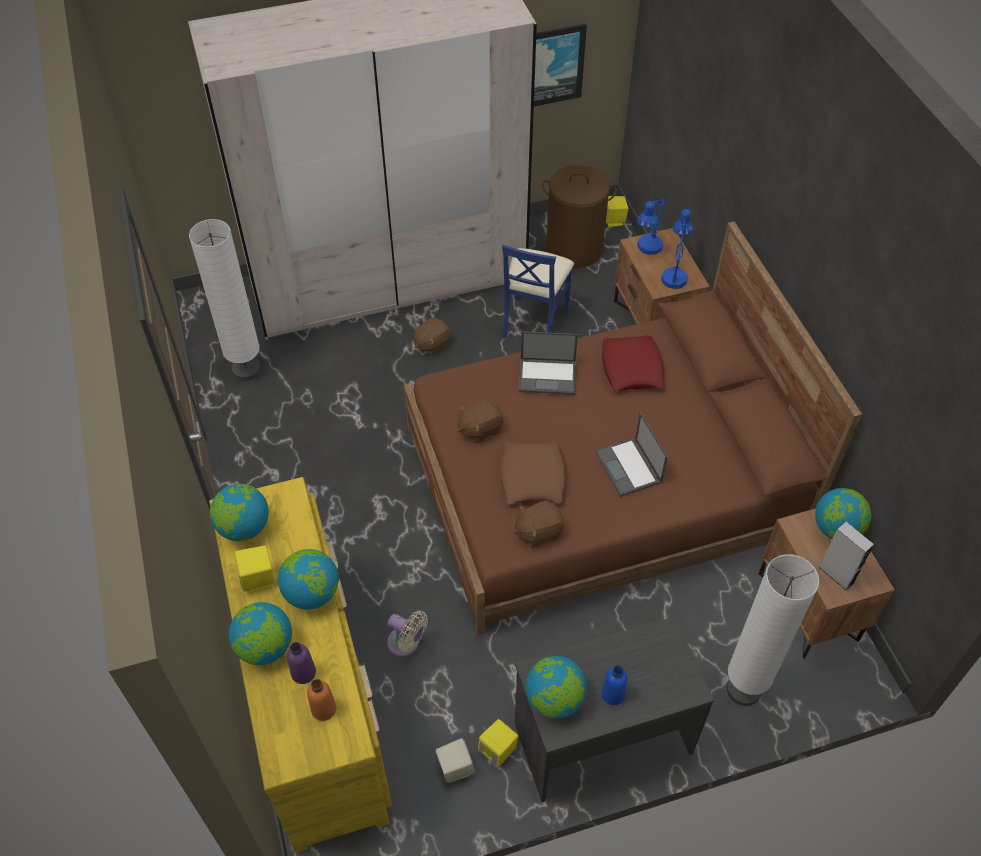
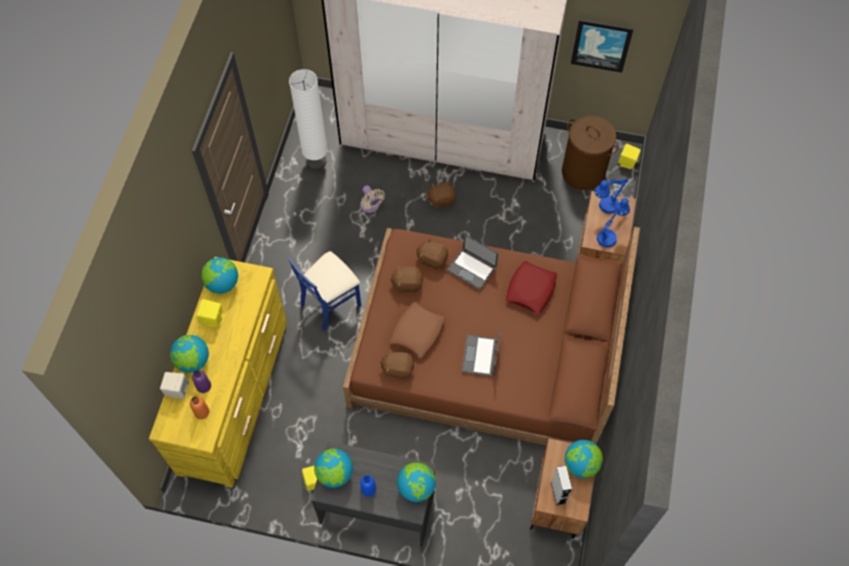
camera: 30 degrees right, 10 degrees up
globe [278,549,339,610] -> globe moved to [397,462,436,502]
beige fan [387,611,428,657] -> beige fan moved to [360,185,385,213]
beige speaker [436,738,474,783] -> beige speaker moved to [160,372,189,399]
blue chair [502,245,574,339] -> blue chair moved to [288,251,361,331]
white floor lamp [727,554,819,706] -> none
none -> brown plush toy [416,238,448,270]

